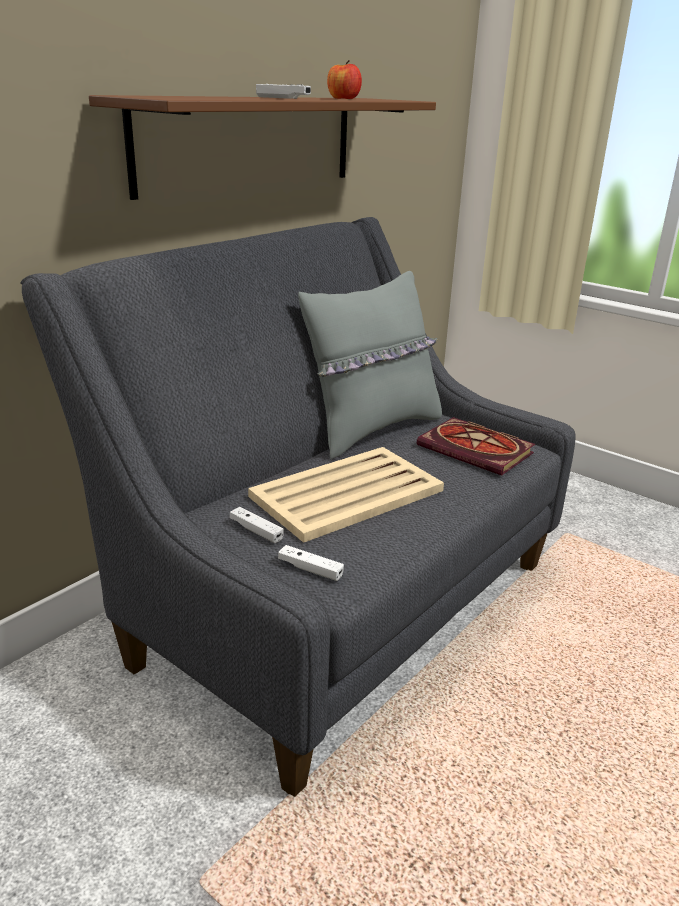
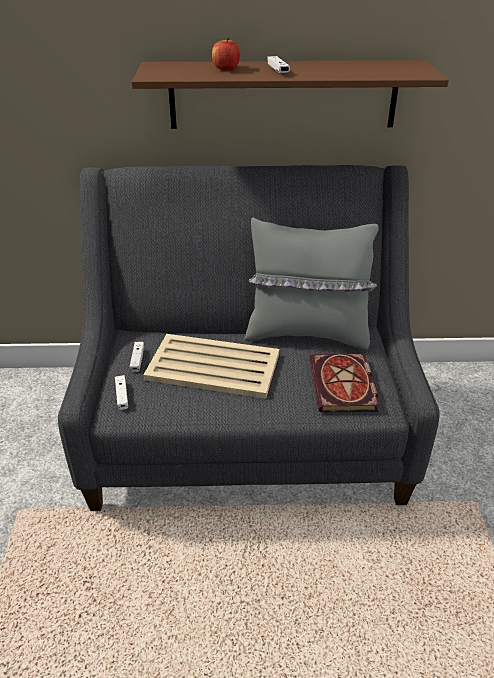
camera: 50 degrees right, 10 degrees up
apple [327,60,362,99] -> apple moved to [212,38,240,70]

